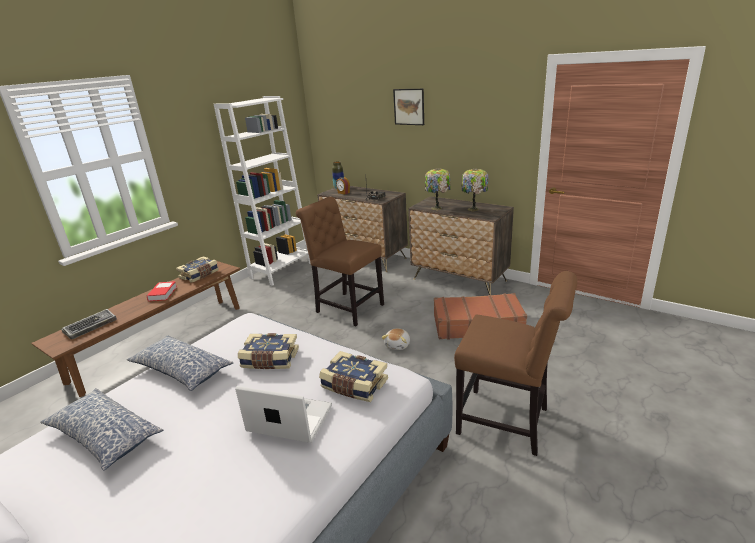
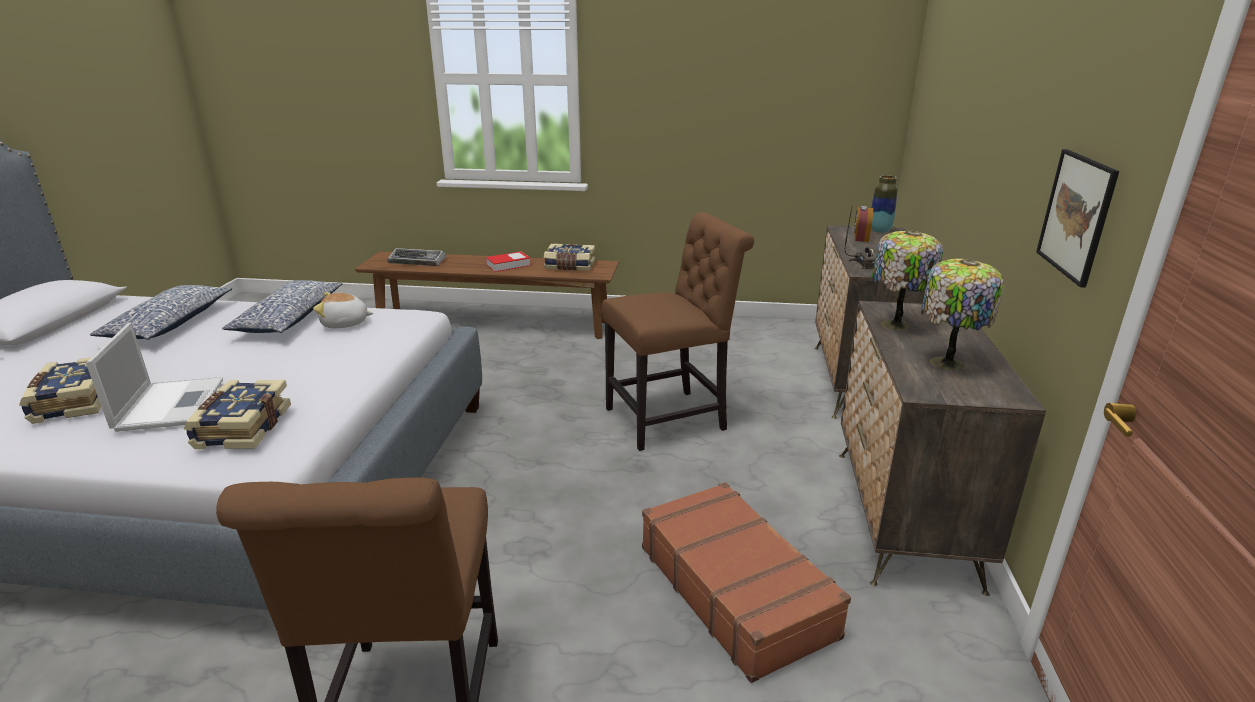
camera: 60 degrees right, 0 degrees up
white bookcase [214,96,310,286] -> none
book [238,333,299,369] -> book moved to [19,357,101,424]
brown chair [296,197,384,326] -> brown chair turned 60 degrees clockwise [602,212,754,451]
plush toy [381,328,410,350] -> plush toy moved to [313,292,373,328]
picture [393,89,424,125] -> picture moved to [1036,149,1119,288]

